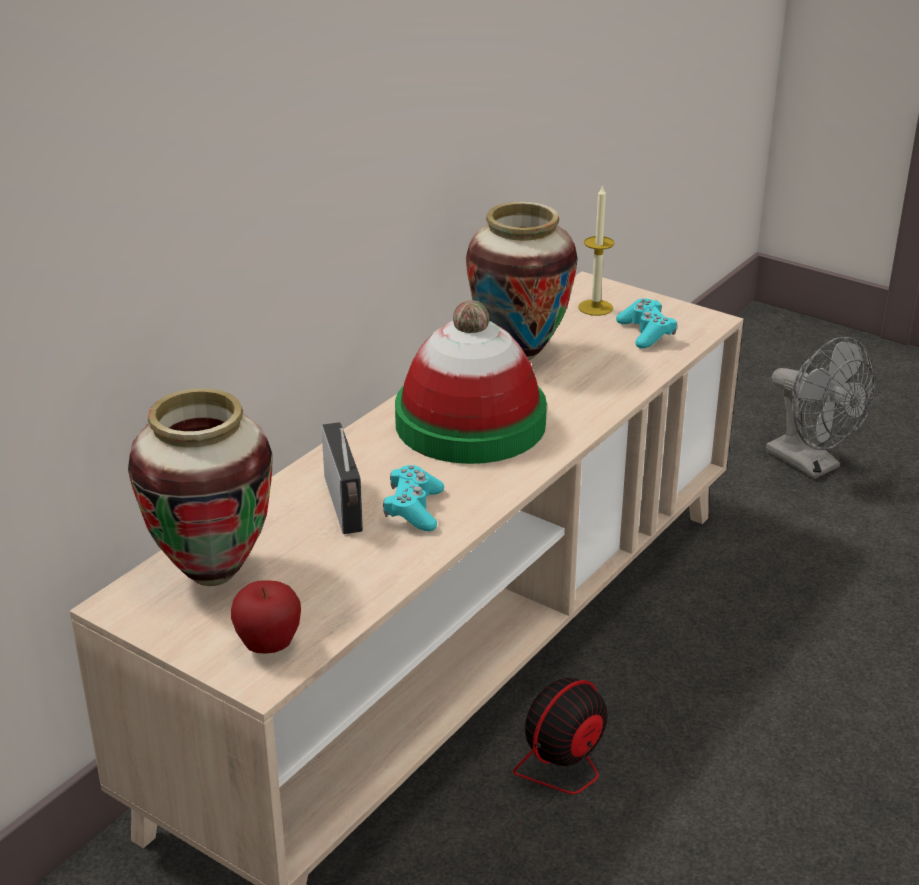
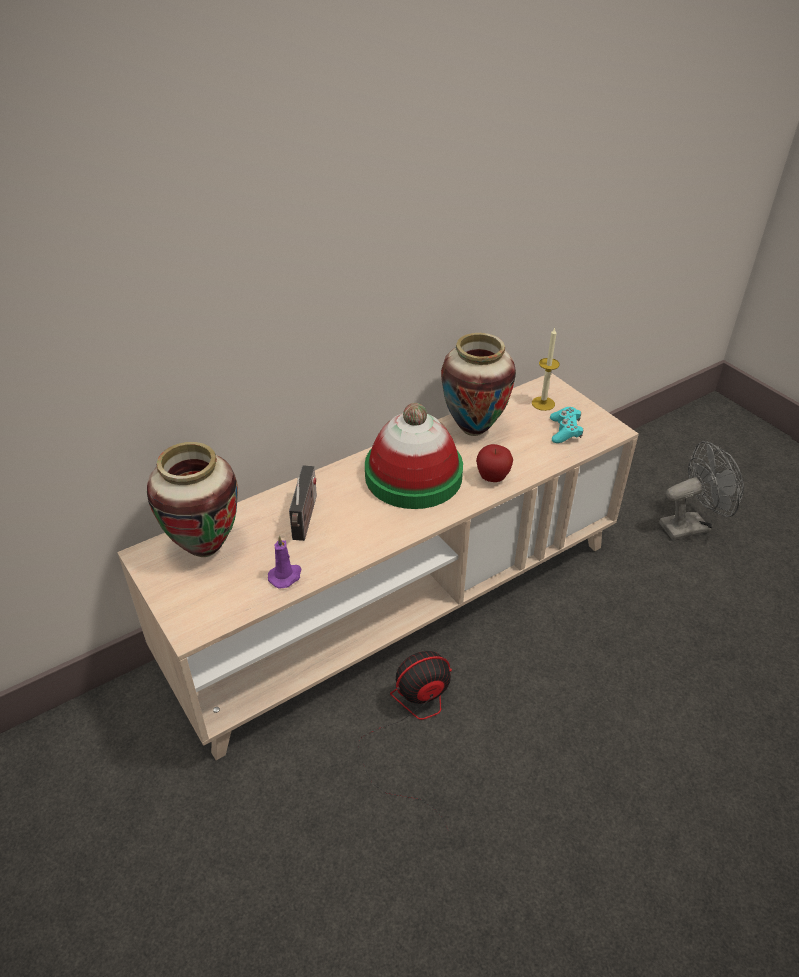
camera: 20 degrees right, 10 degrees up
apple [231,580,301,654] -> apple moved to [476,444,513,482]
turquoise game controller [383,465,444,531] -> none
grey fan [766,337,876,479] -> grey fan turned 90 degrees counterclockwise [659,441,744,540]
none -> purple candle [268,535,301,589]

